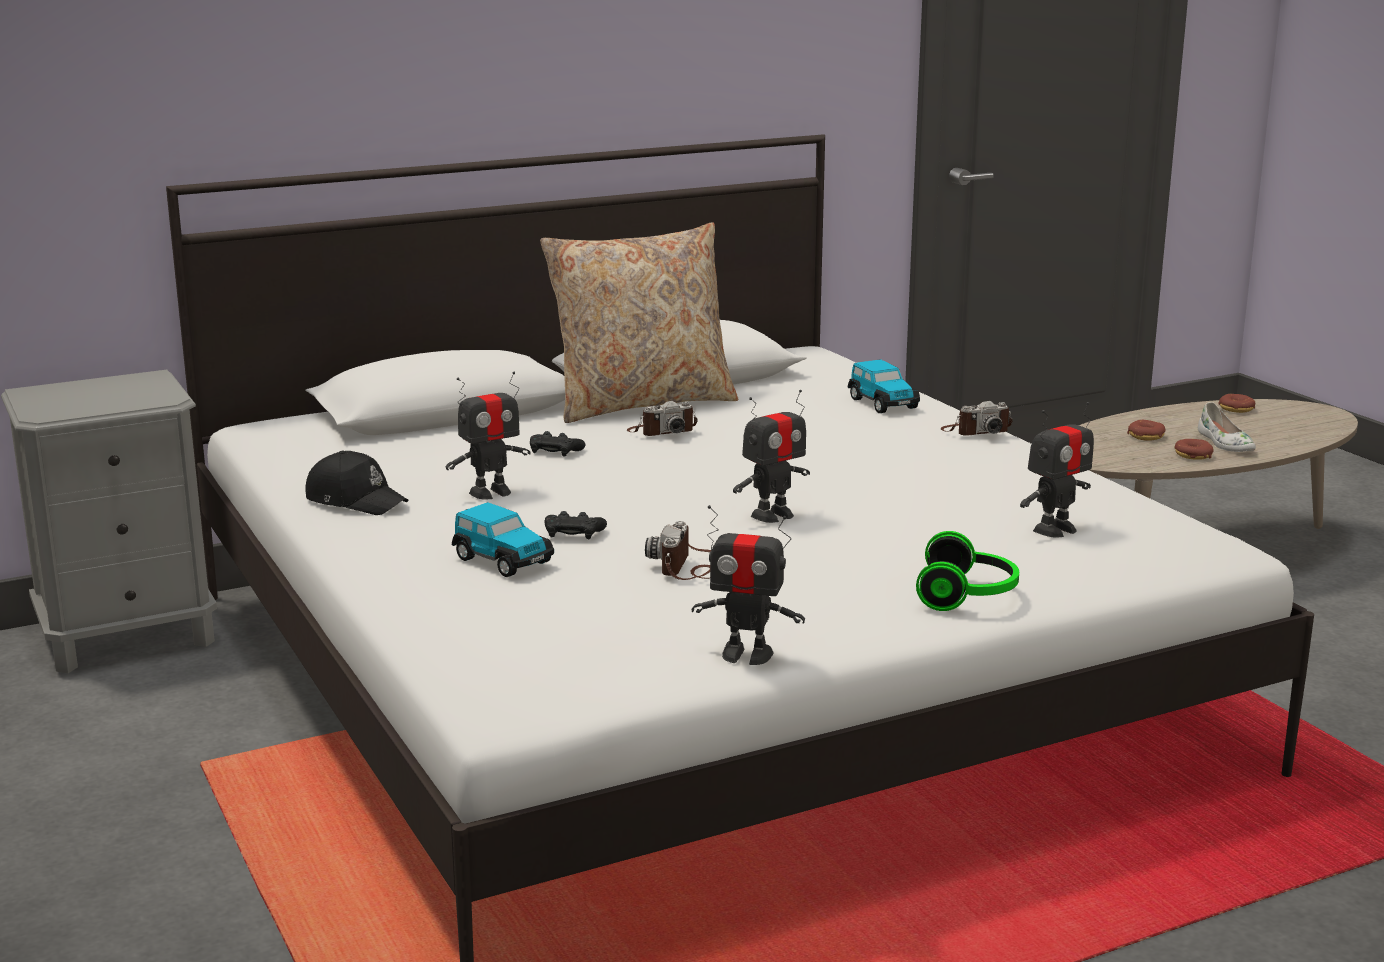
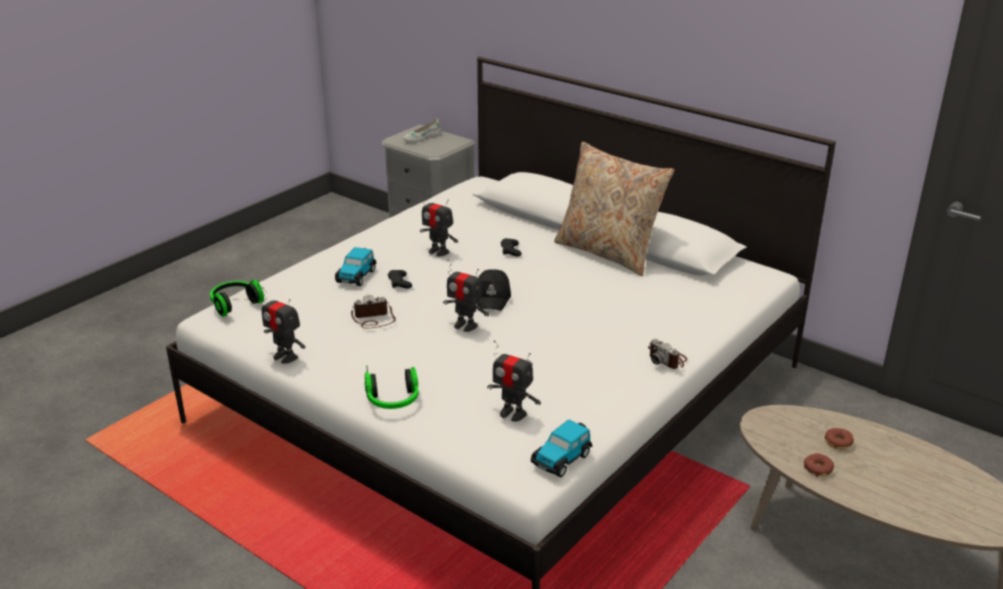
camera: 65 degrees right, 10 degrees up
black cap [305,451,408,515] -> black cap moved to [476,269,511,311]
camera [627,401,698,436] -> none
toy robot [691,505,805,665] -> toy robot turned 45 degrees counterclockwise [261,287,305,364]
toy car [847,359,920,413] -> toy car moved to [531,419,593,477]
white shoe [1198,402,1256,452] -> white shoe moved to [403,118,441,142]
donut [1218,394,1255,413] -> none
none -> headphones [210,280,264,317]

